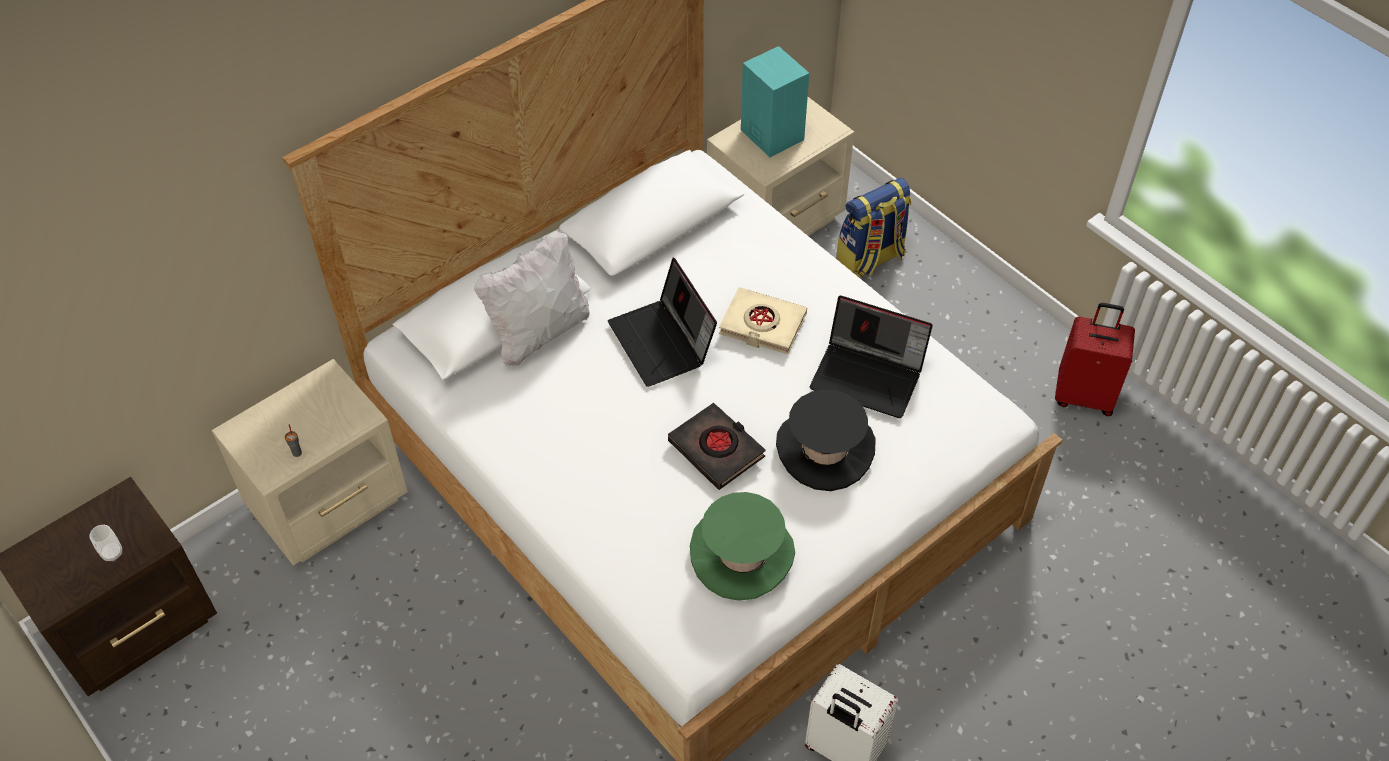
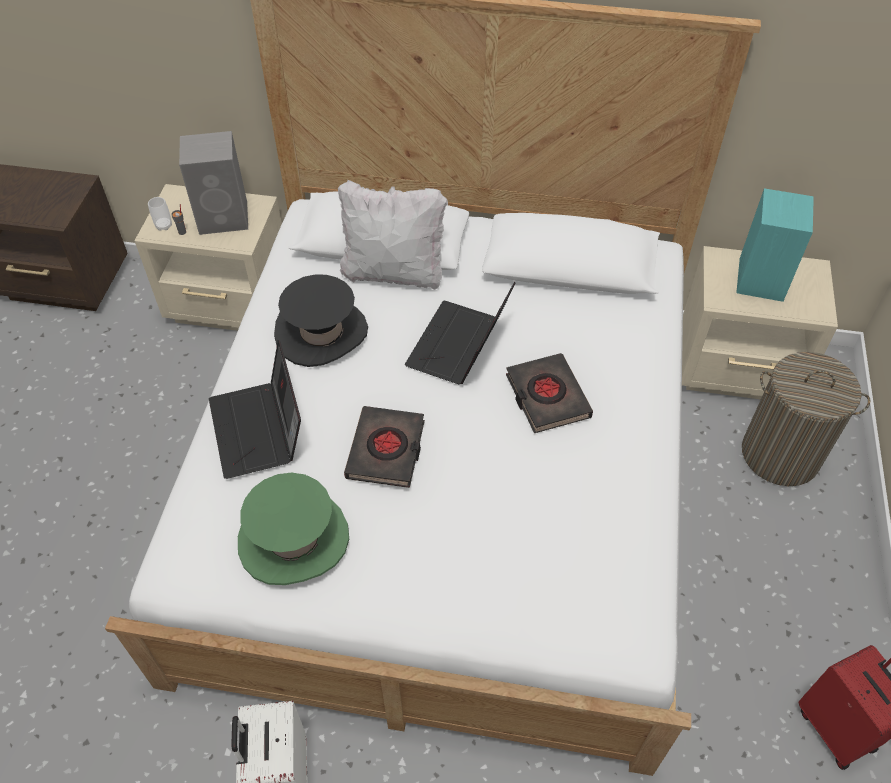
camera: 50 degrees right, 0 degrees up
cup [89,525,122,561] -> cup moved to [148,197,172,231]
beige book [719,287,807,354] -> black book [506,353,593,433]
black hat [776,389,876,491] -> black hat moved to [274,274,368,367]
laptop [810,295,933,418] -> laptop moved to [209,340,301,479]
backpack [836,178,912,277] -> laundry basket [742,352,870,486]
none -> grey speaker [179,131,248,235]

